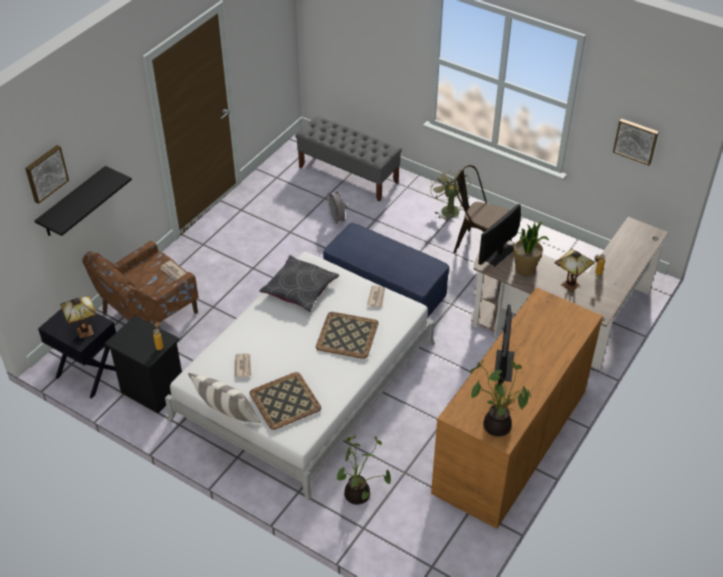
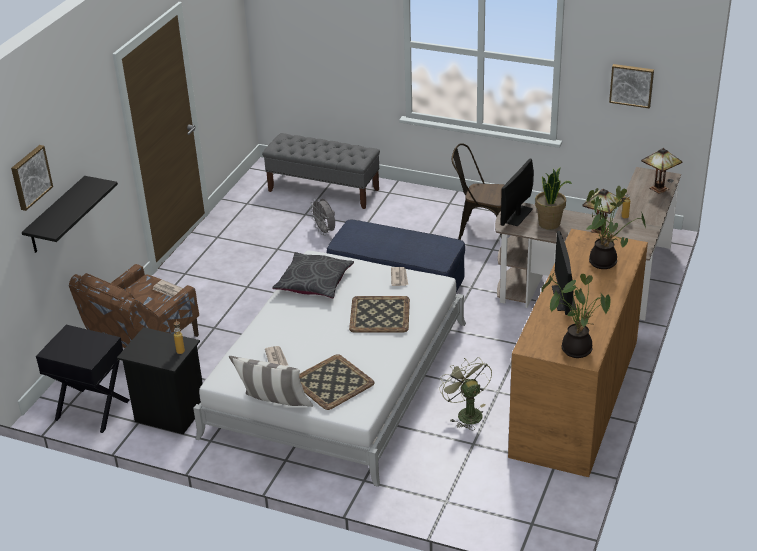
camera: 10 degrees left, 10 degrees down
table lamp [60,295,97,338] -> table lamp moved to [641,148,682,194]
potted plant [337,436,391,505] -> potted plant moved to [586,186,646,269]
green fan [430,168,470,222] -> green fan moved to [439,357,492,430]

